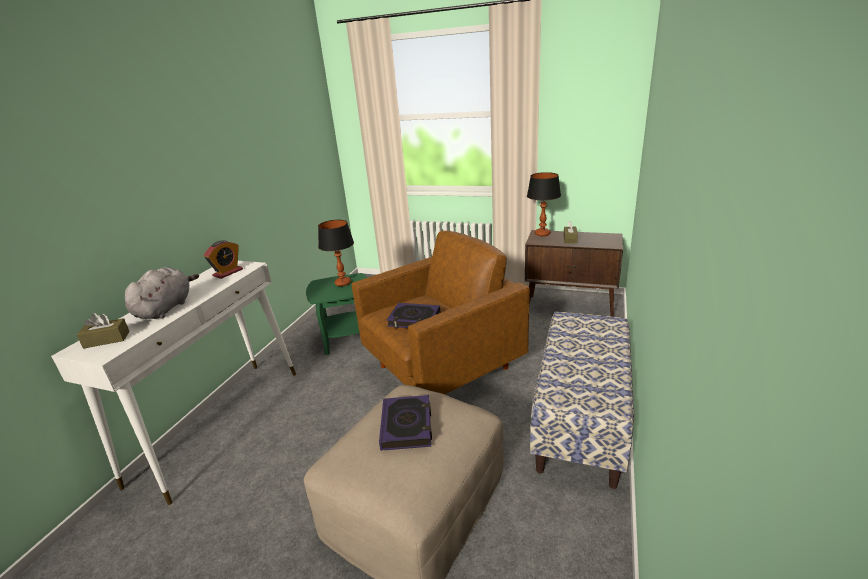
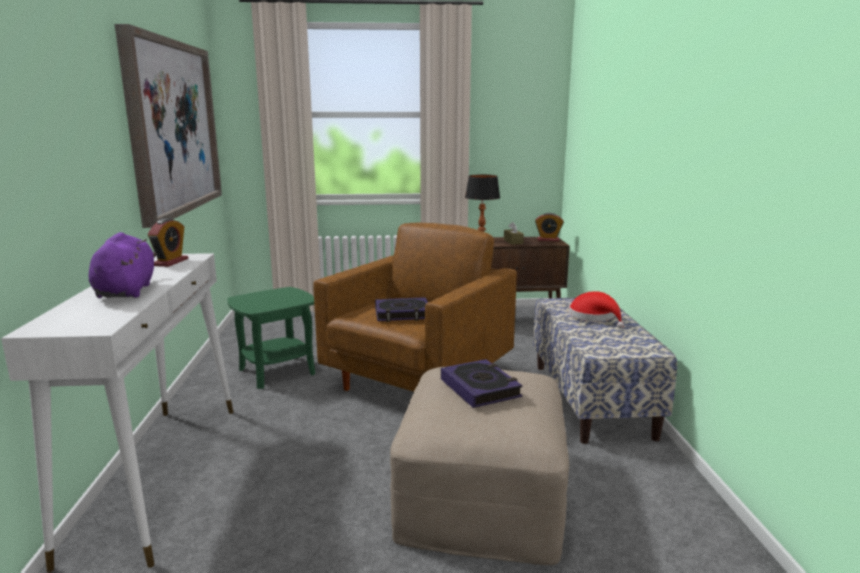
camera: 25 degrees left, 10 degrees down
brown tissue box [77,313,130,349] -> none
grey plush toy [125,267,199,319] -> purple plush toy [89,232,157,298]
table lamp [318,220,354,286] -> none
none -> picture [115,24,222,228]
none -> alarm clock [535,213,564,242]
none -> red hat [569,291,624,328]

